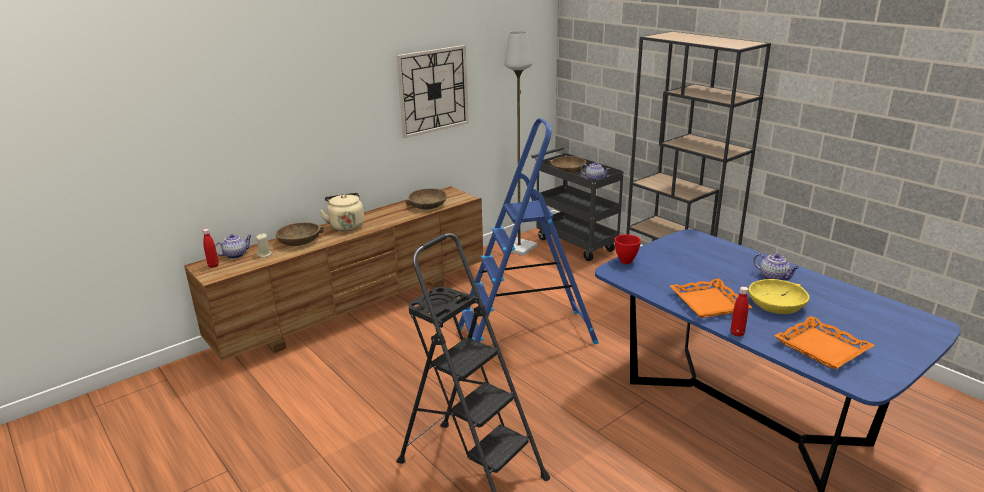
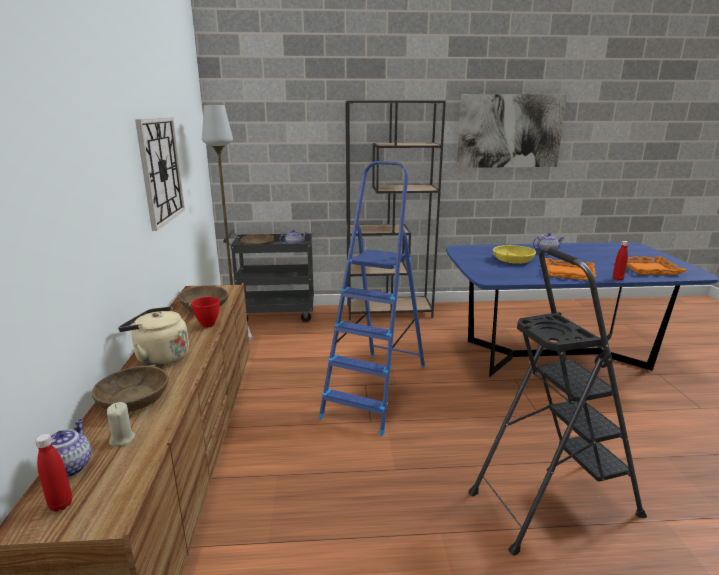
camera: 55 degrees left, 5 degrees down
red bowl [614,234,641,264] -> red bowl moved to [191,297,220,328]
yellow bowl [749,279,810,314] -> yellow bowl moved to [493,245,536,264]
none -> picture [456,94,567,168]

